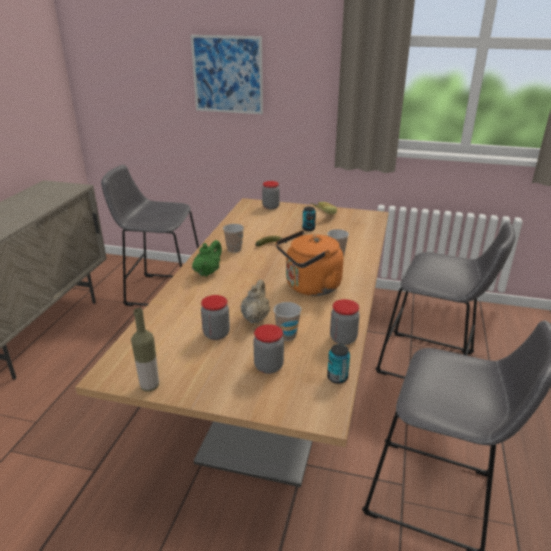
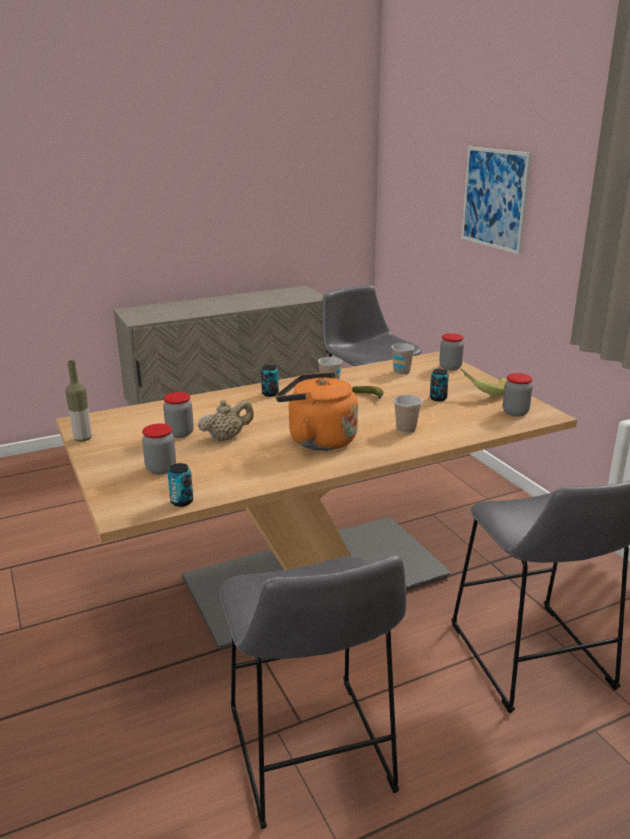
camera: 50 degrees right, 5 degrees down
green teapot [192,240,222,277] -> can [261,365,279,397]
cup [273,302,301,341] -> cup moved to [391,343,415,375]
jar [330,299,360,345] -> jar moved to [503,373,533,416]

